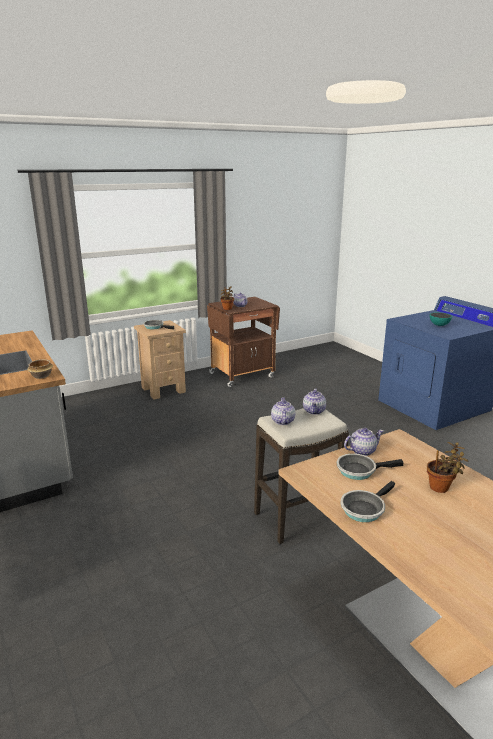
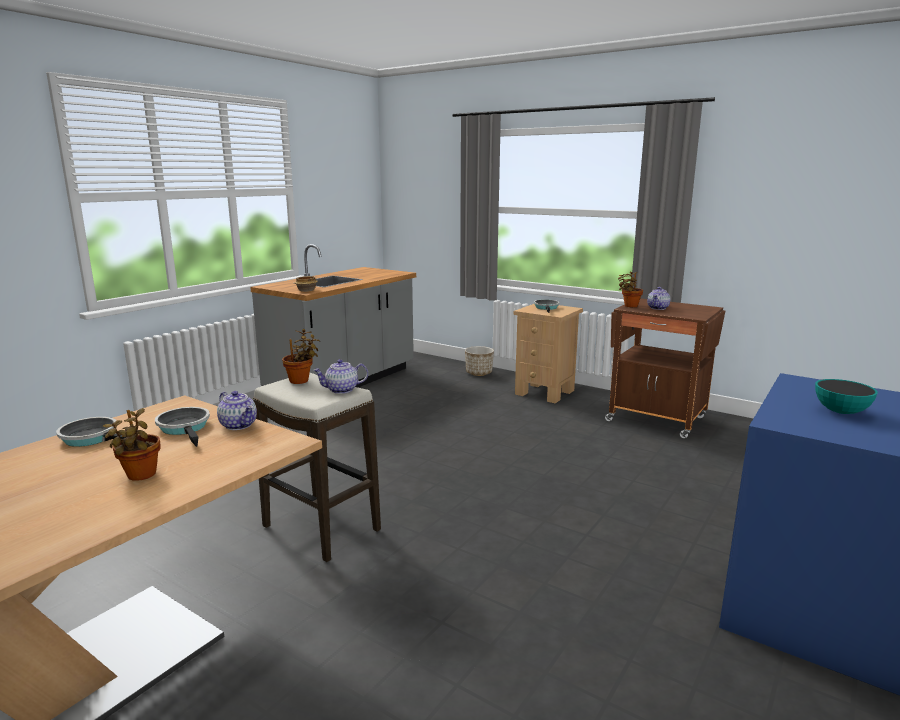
camera: 65 degrees right, 5 degrees down
teapot [271,397,295,425] -> potted plant [282,329,320,384]
none -> planter [465,346,494,376]

